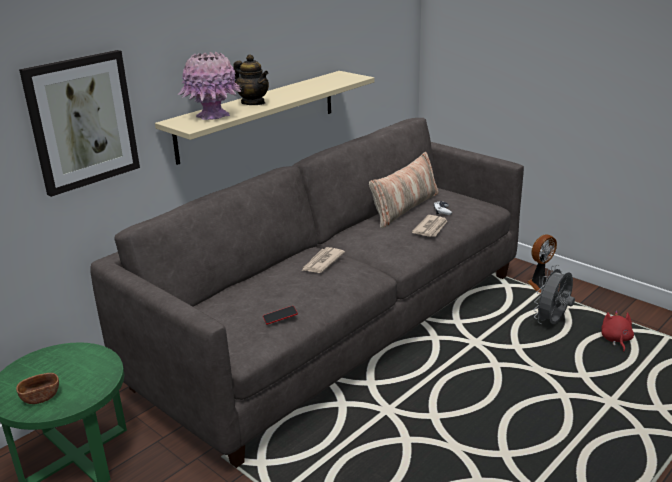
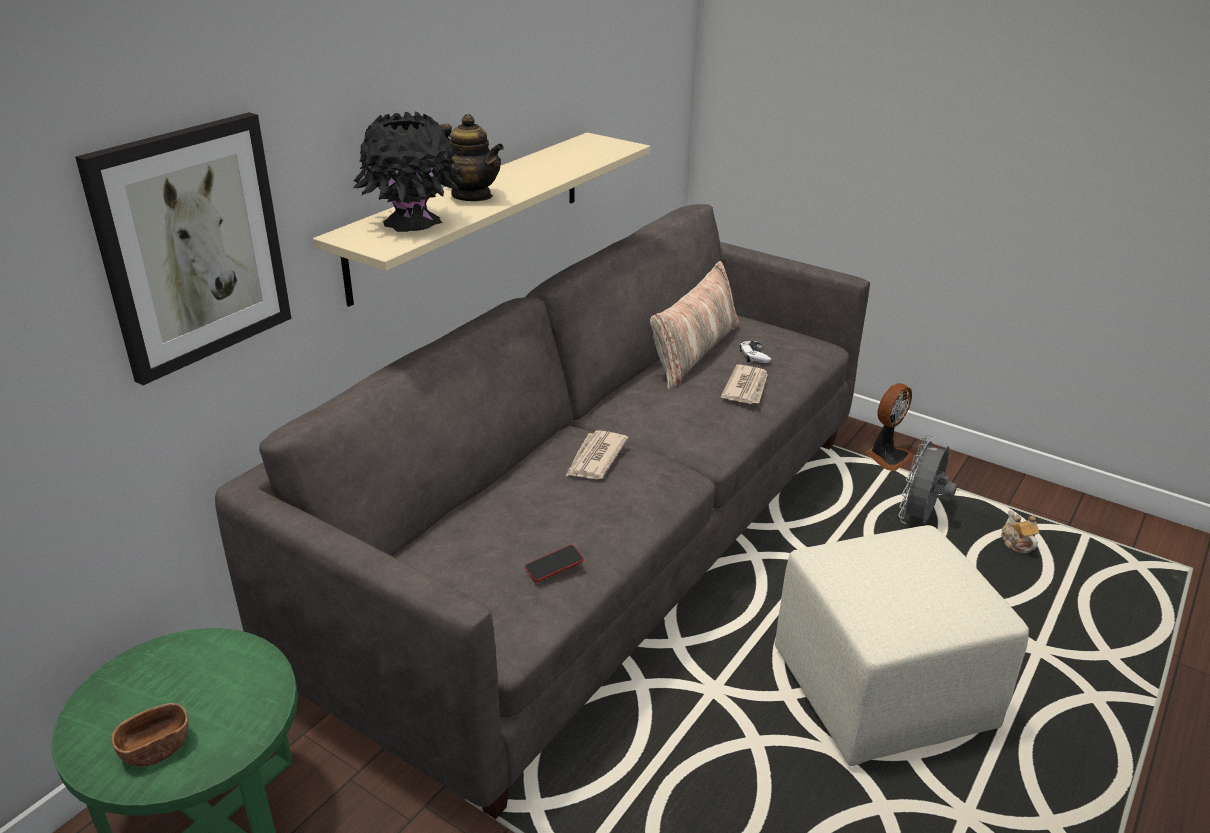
camera: 10 degrees left, 5 degrees up
pink vase [178,52,242,120] -> black vase [353,112,464,232]
red plush toy [601,310,634,352] -> teapot [1001,510,1039,553]
none -> beige ottoman [775,525,1029,766]

